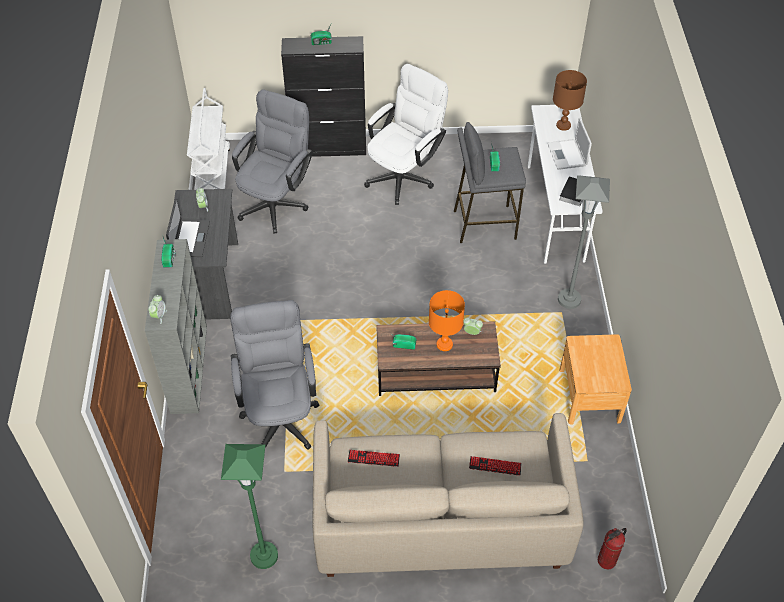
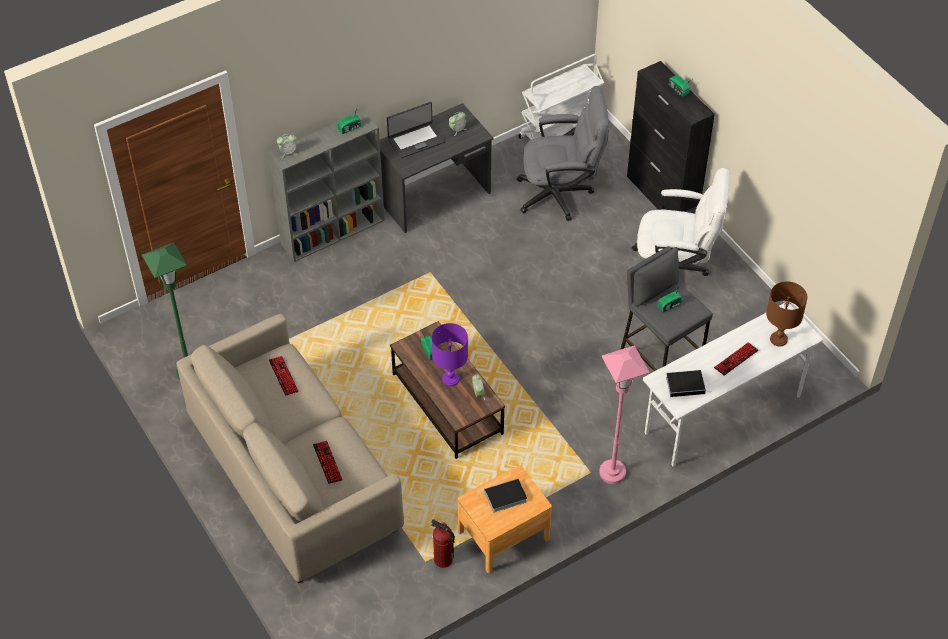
camera: 60 degrees right, 0 degrees up
grey office chair [230,300,320,450] -> none
orange table lamp [429,290,465,351] -> purple table lamp [432,323,468,386]
laptop [547,117,592,170] -> keyboard [714,342,758,376]
grey floor lamp [558,175,610,309] -> pink floor lamp [599,345,650,484]
fire extinguisher [598,528,627,569] -> fire extinguisher moved to [431,519,455,568]
none -> book [480,478,527,513]

